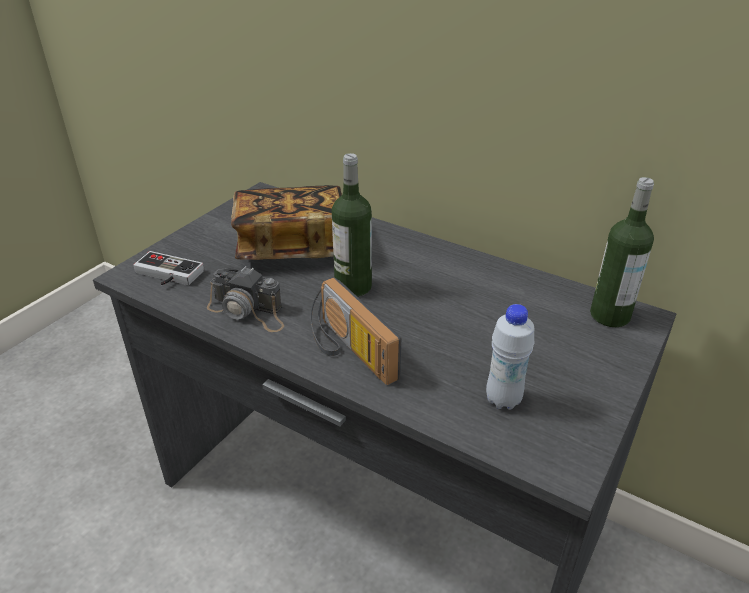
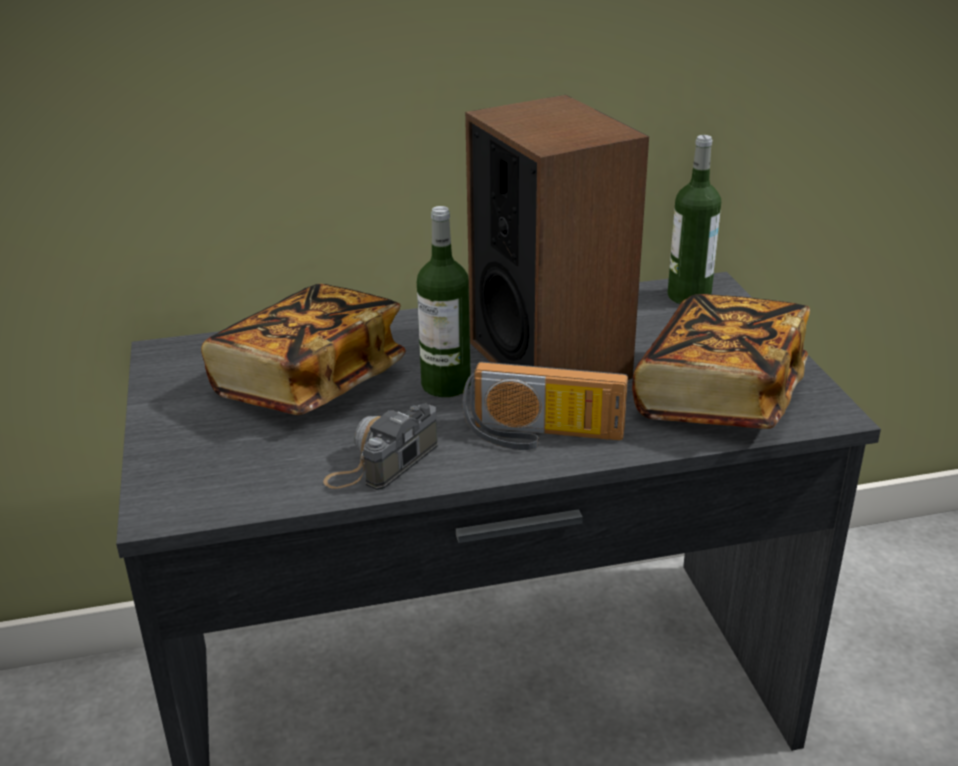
camera: 45 degrees left, 5 degrees down
game controller [133,251,204,285] -> none
camera [207,266,284,332] -> camera turned 150 degrees clockwise [323,403,438,490]
white bottle [486,304,534,410] -> book [632,294,810,429]
none -> speaker [465,95,649,380]

